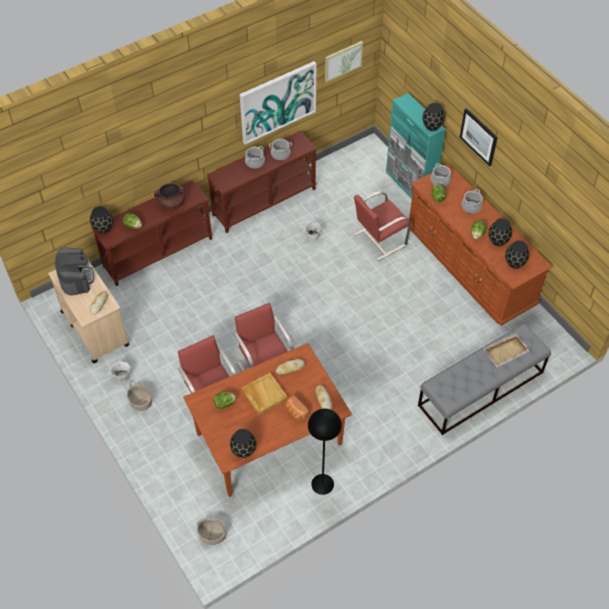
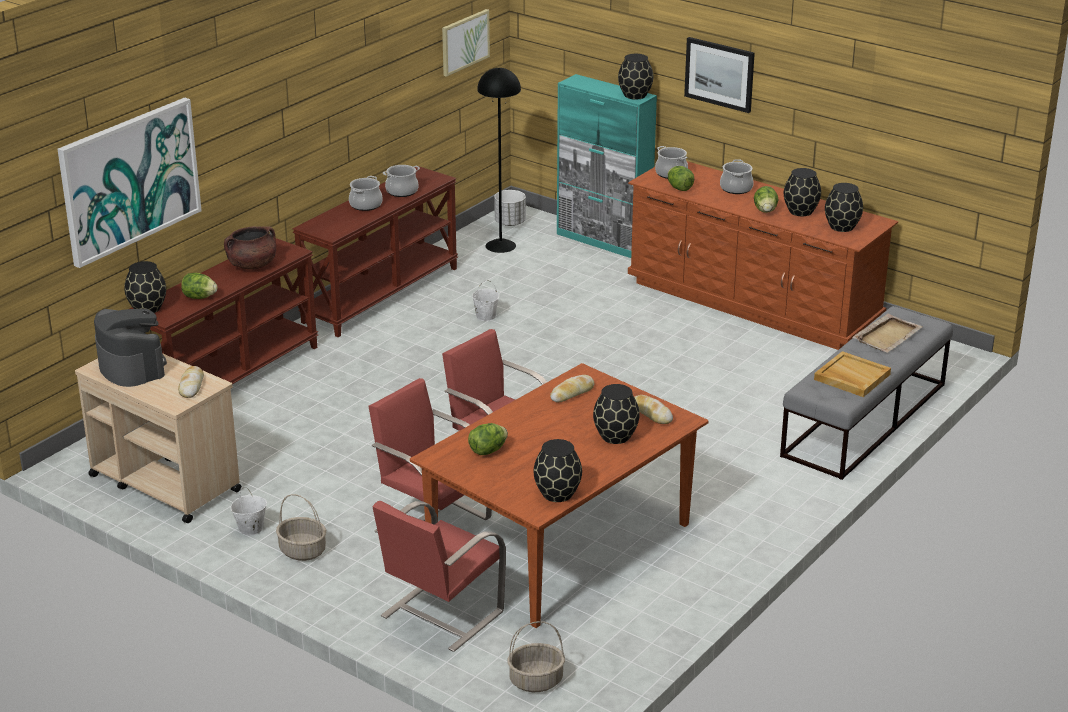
camera: 20 degrees left, 25 degrees down
picture [240,61,317,145] -> picture moved to [58,97,202,268]
beige tray [241,373,288,415] -> beige tray moved to [814,351,891,397]
bread [285,395,309,421] -> black vase [593,384,640,444]
black floor lamp [308,408,342,495] -> black floor lamp moved to [477,68,521,253]
red chair [354,192,411,261] -> red chair moved to [372,501,506,652]
none -> white planter [494,190,526,226]

